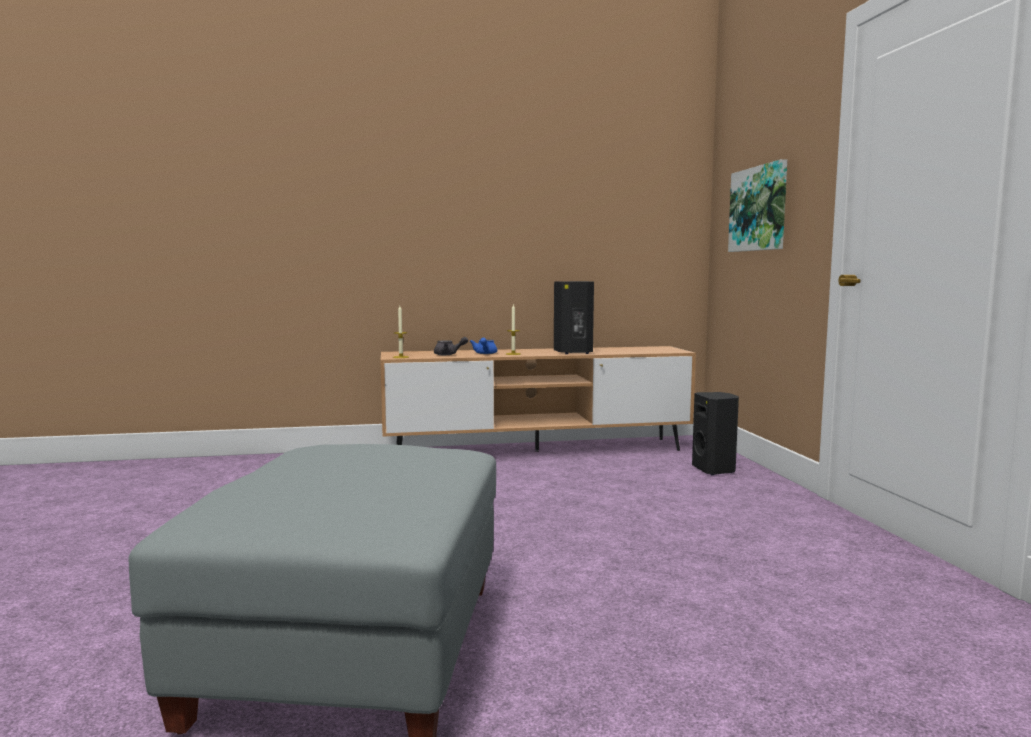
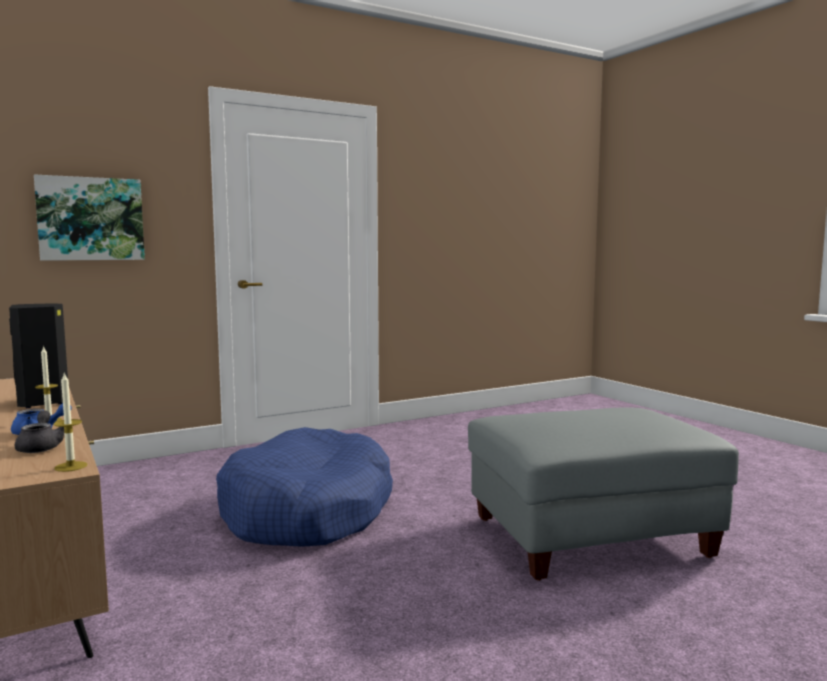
camera: 110 degrees left, 0 degrees up
black speaker [692,392,739,475] -> none
none -> blue dog bed [216,427,393,547]

